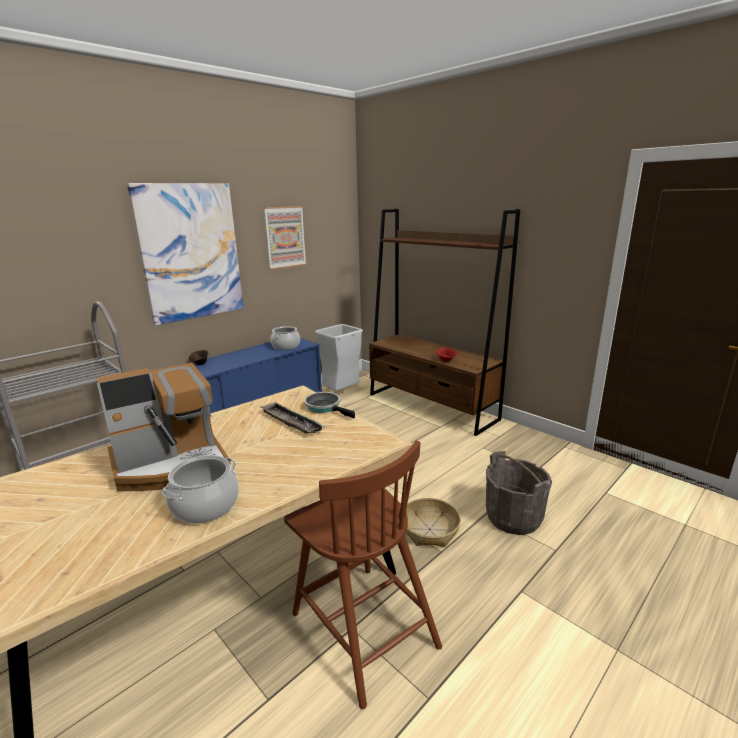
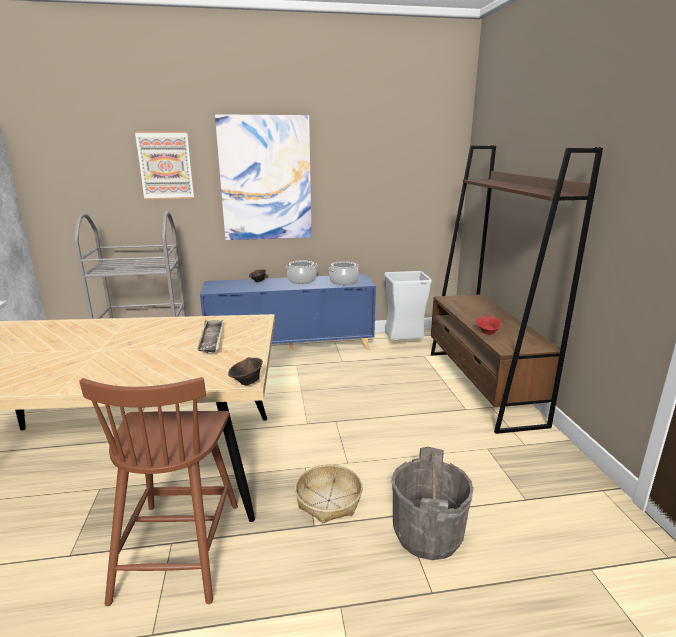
camera: 35 degrees right, 0 degrees up
coffee machine [97,363,231,491] -> none
cooking pot [162,455,239,524] -> cooking pot moved to [285,260,318,284]
picture [264,206,307,270] -> picture moved to [135,131,194,199]
frying pan [304,392,355,418] -> none
none -> brown bowl [228,357,263,385]

